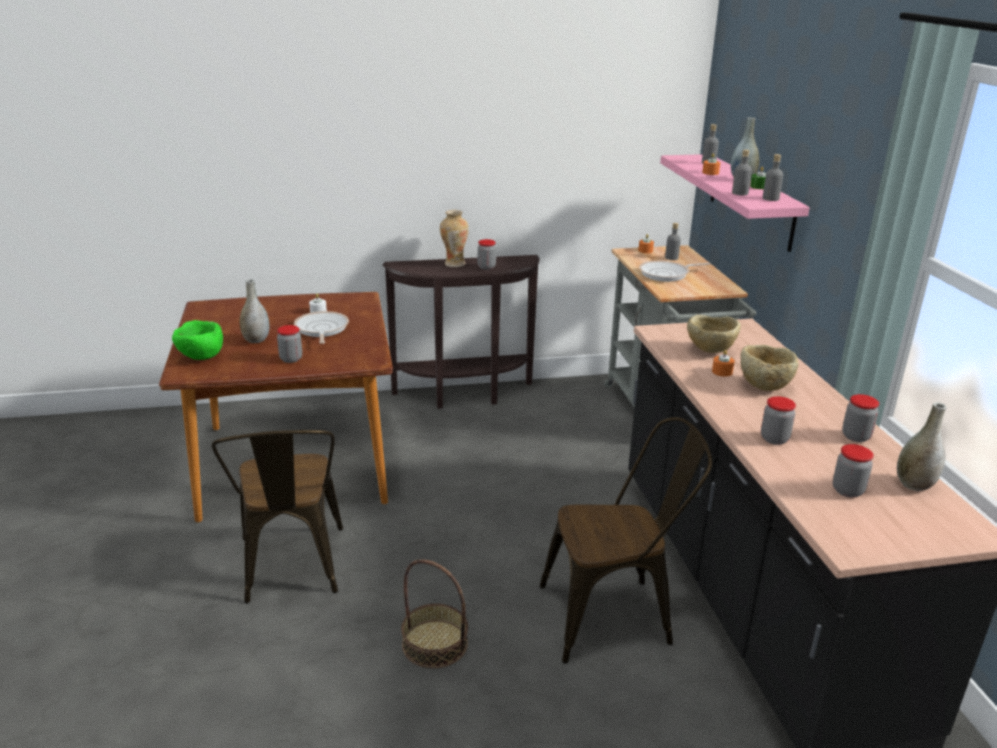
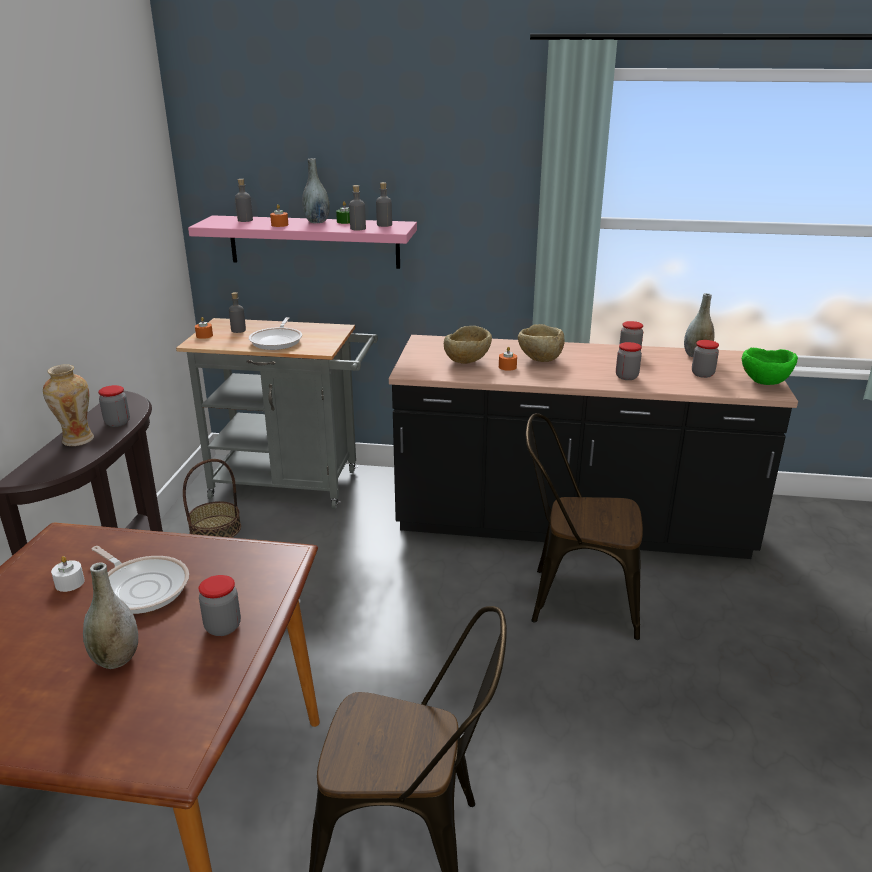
camera: 70 degrees left, 0 degrees up
green bowl [172,320,223,360] -> green bowl moved to [742,348,798,385]
frying pan [294,311,349,344] -> frying pan turned 150 degrees counterclockwise [92,546,189,614]
basket [401,559,468,668] -> basket moved to [183,459,241,538]
brown chair [540,417,712,664] -> brown chair turned 90 degrees counterclockwise [526,413,643,640]

